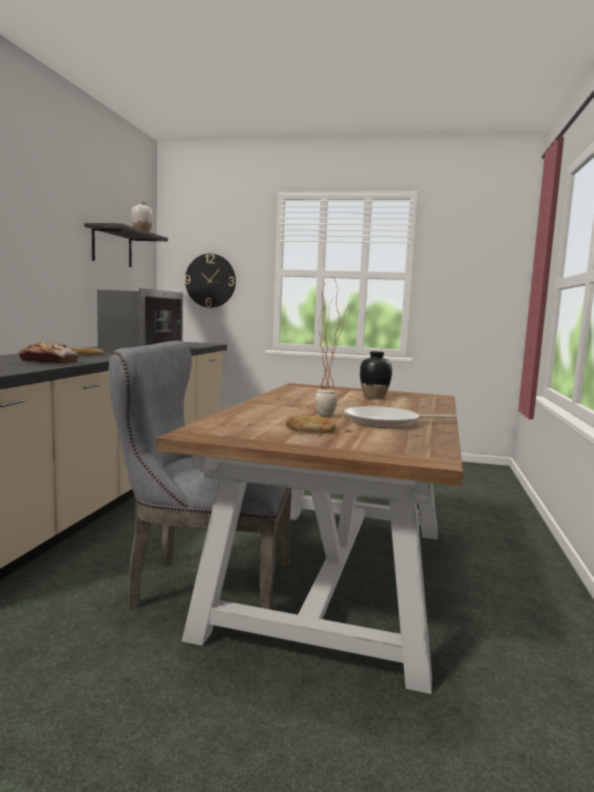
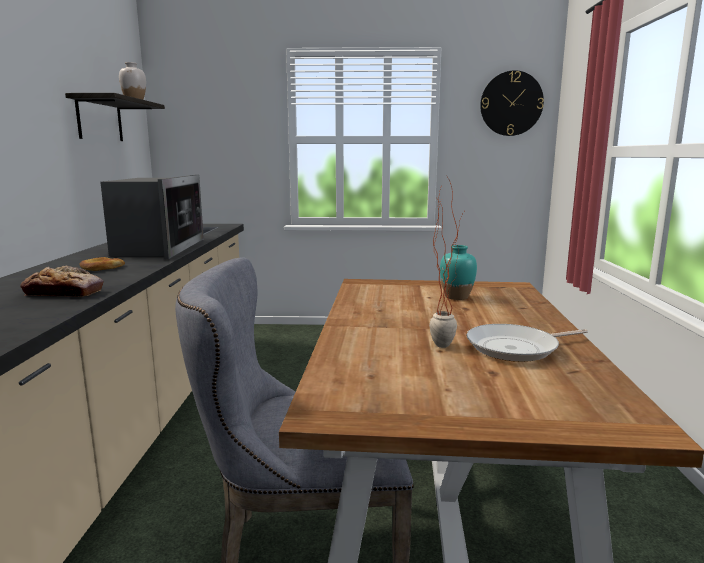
camera: 10 degrees left, 5 degrees up
wall clock [185,254,236,308] -> wall clock moved to [480,70,544,136]
bread [286,415,335,433] -> none
black vase [360,351,392,399] -> turquoise vase [440,245,477,300]

